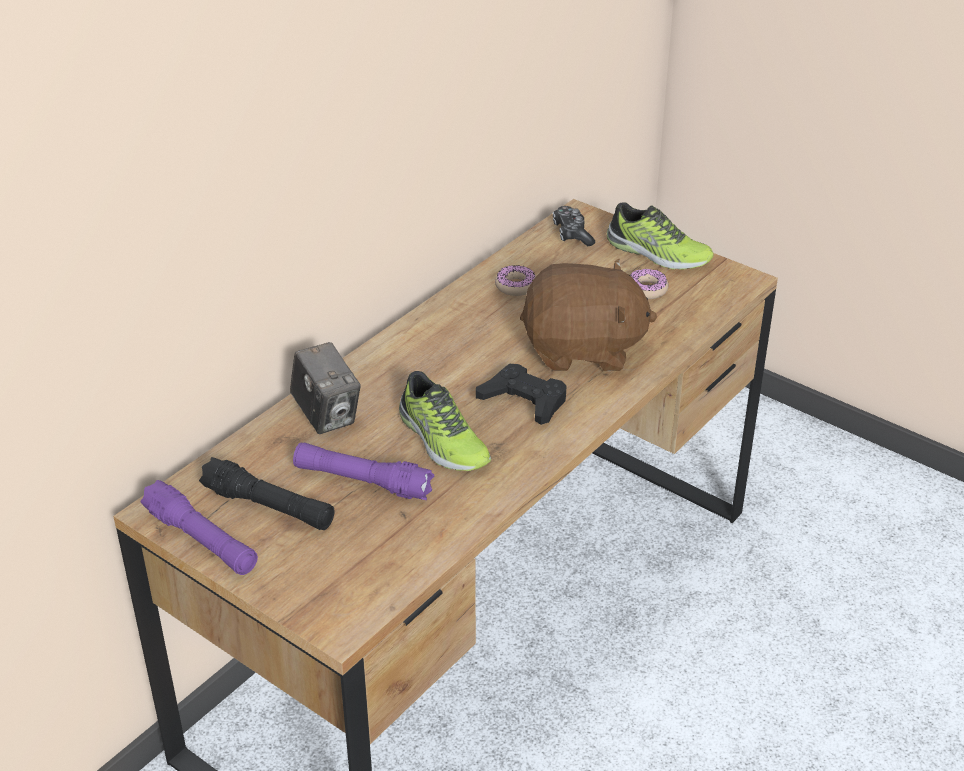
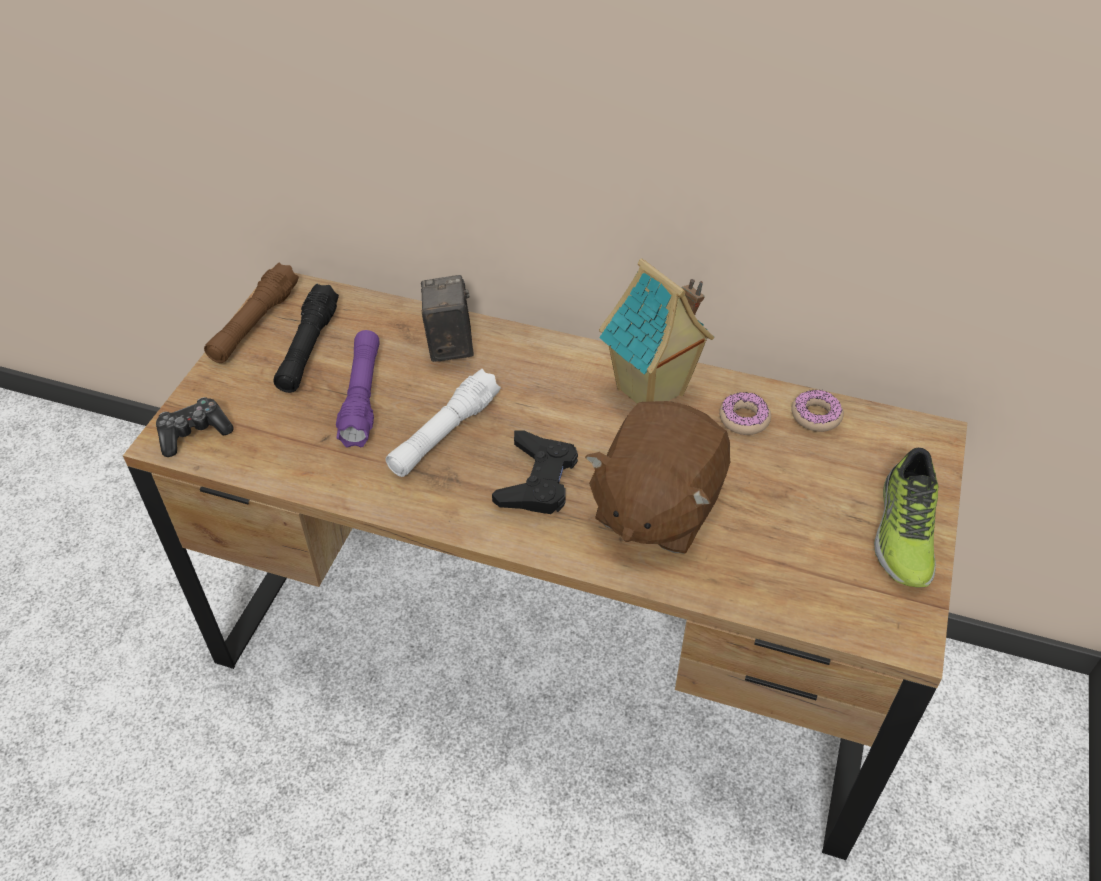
camera: 70 degrees right, 10 degrees up
purple flashlight [140,480,258,575] -> brown flashlight [204,263,299,363]
camera [290,342,361,434] -> camera turned 135 degrees clockwise [421,275,474,362]
shoe [399,371,491,471] -> white flashlight [386,369,501,477]
brown plush toy [520,259,657,371] -> brown plush toy turned 45 degrees clockwise [585,401,730,553]
game controller [553,206,595,246] -> game controller moved to [156,397,234,457]
donut [630,268,669,299] -> donut moved to [791,389,844,432]
none -> toy house [599,258,714,403]

